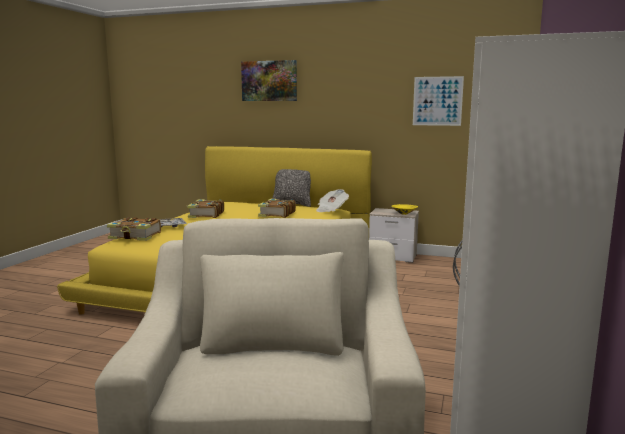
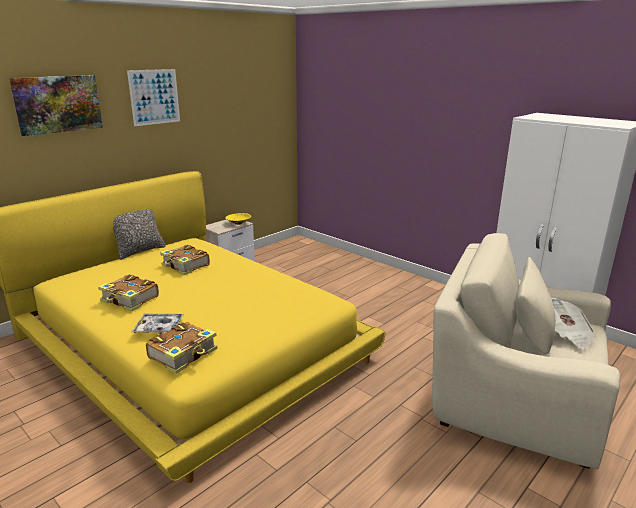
camera: 65 degrees left, 10 degrees up
newspaper [316,189,349,212] -> newspaper moved to [551,298,596,350]
picture [413,76,464,126] -> picture moved to [127,69,180,126]

